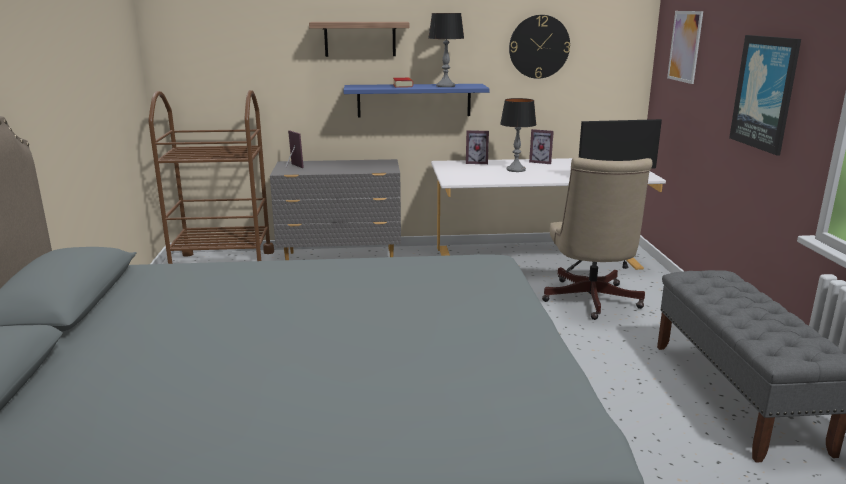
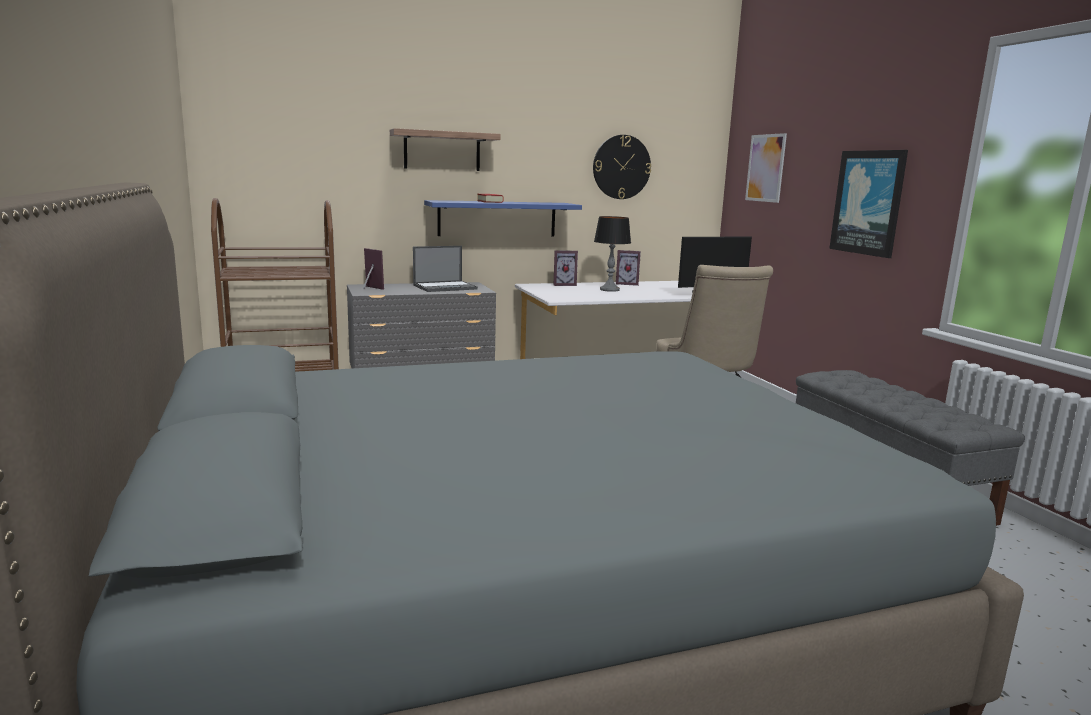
camera: 15 degrees left, 5 degrees down
table lamp [429,13,464,87] -> none
none -> laptop [413,246,478,292]

